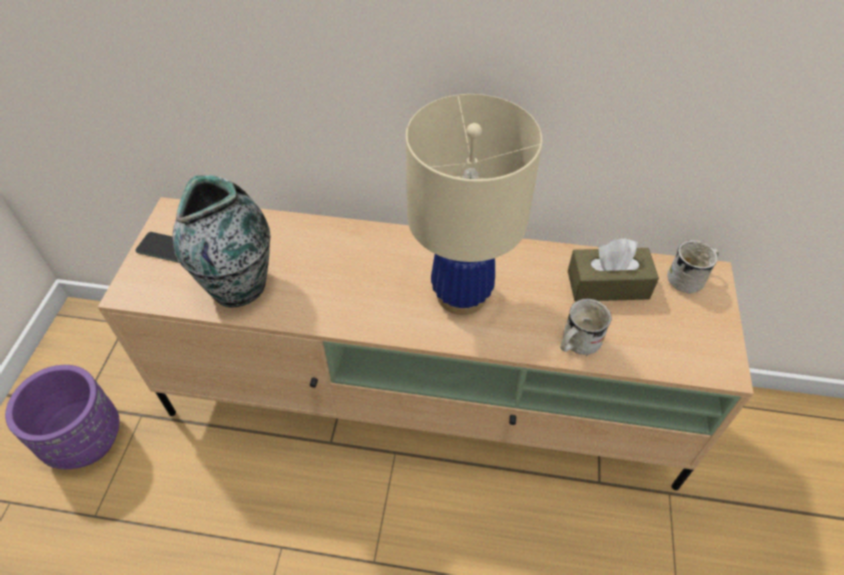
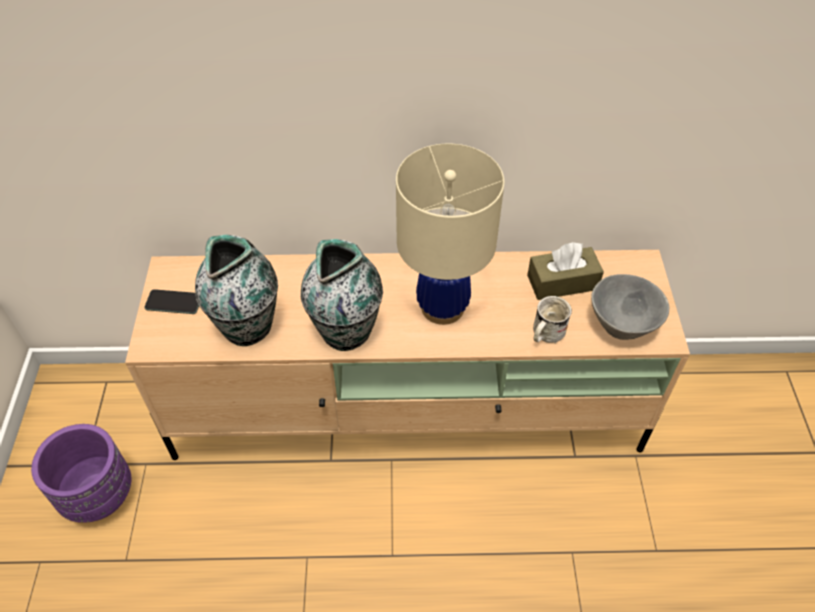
camera: 10 degrees left, 0 degrees up
white mug [667,240,719,294] -> none
none -> vase [301,239,383,351]
none -> grey bowl [591,274,669,340]

